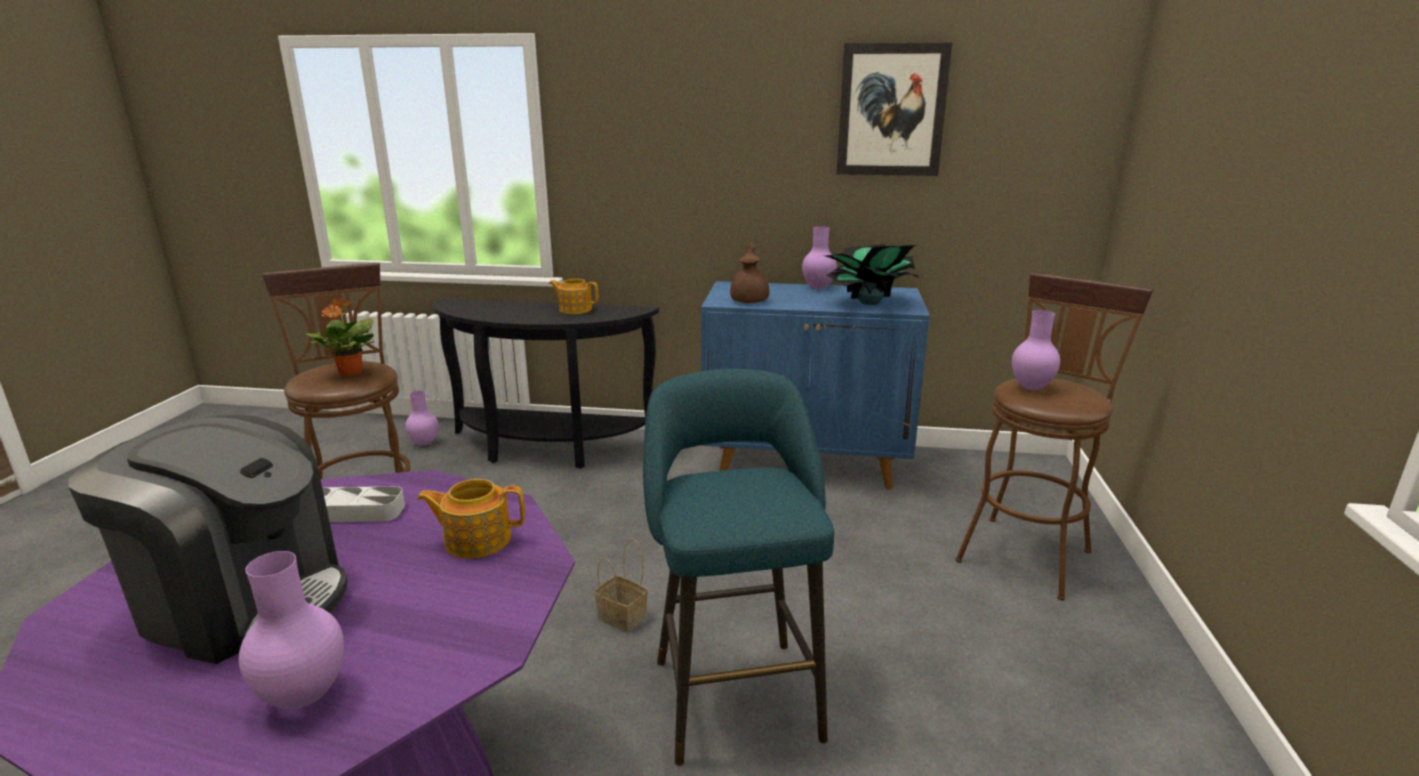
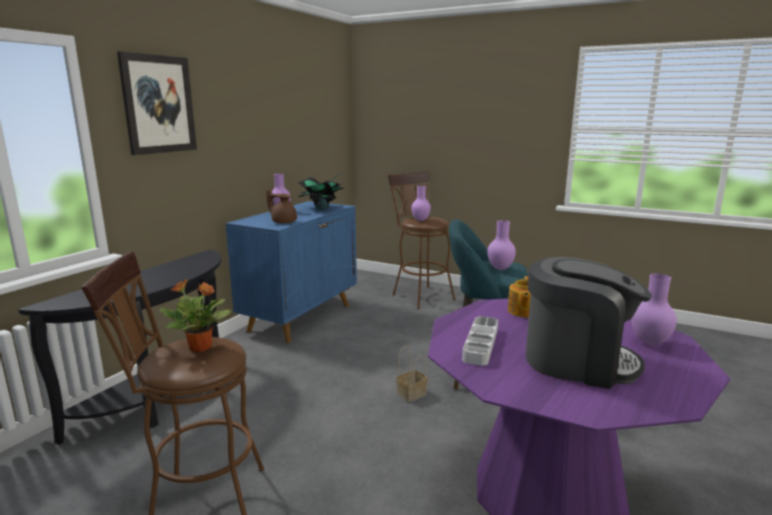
camera: 70 degrees left, 5 degrees down
coffee machine [68,415,348,664] -> coffee machine turned 75 degrees clockwise [526,257,652,389]
purple vase [405,391,438,446] -> purple vase moved to [487,220,516,270]
teapot [549,279,598,314] -> none
picture [836,42,952,176] -> picture moved to [117,51,197,155]

